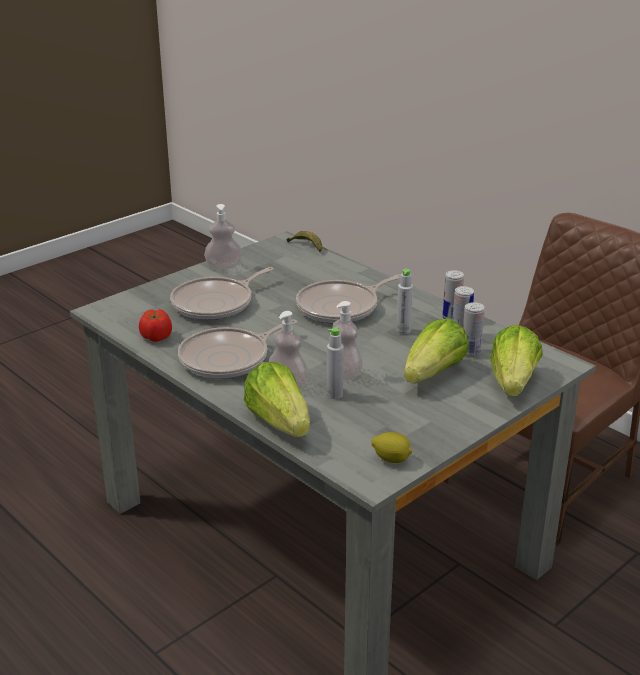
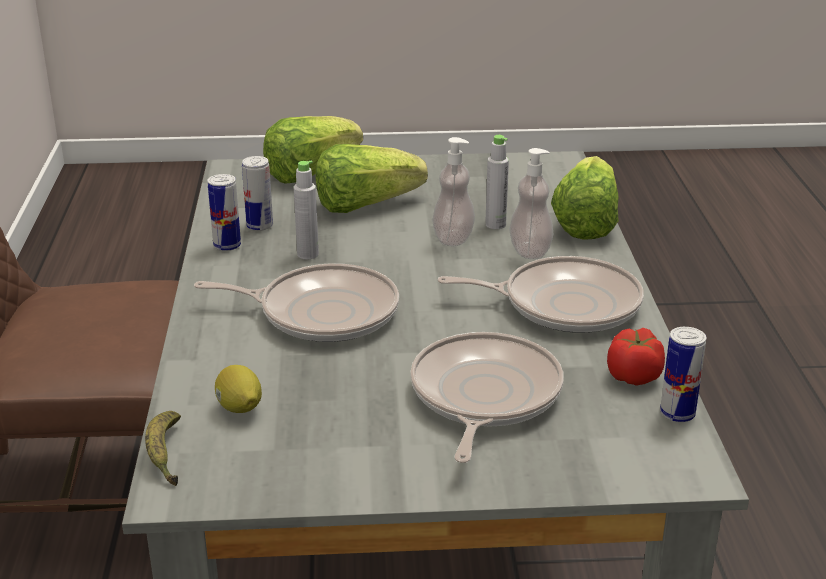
camera: 140 degrees left, 0 degrees up
frying pan [170,267,274,320] -> frying pan turned 75 degrees counterclockwise [410,332,564,463]
soap dispenser [204,204,242,270] -> none
lemon [371,432,412,463] -> lemon moved to [215,365,262,413]
can [463,302,485,356] -> can moved to [660,327,707,422]

